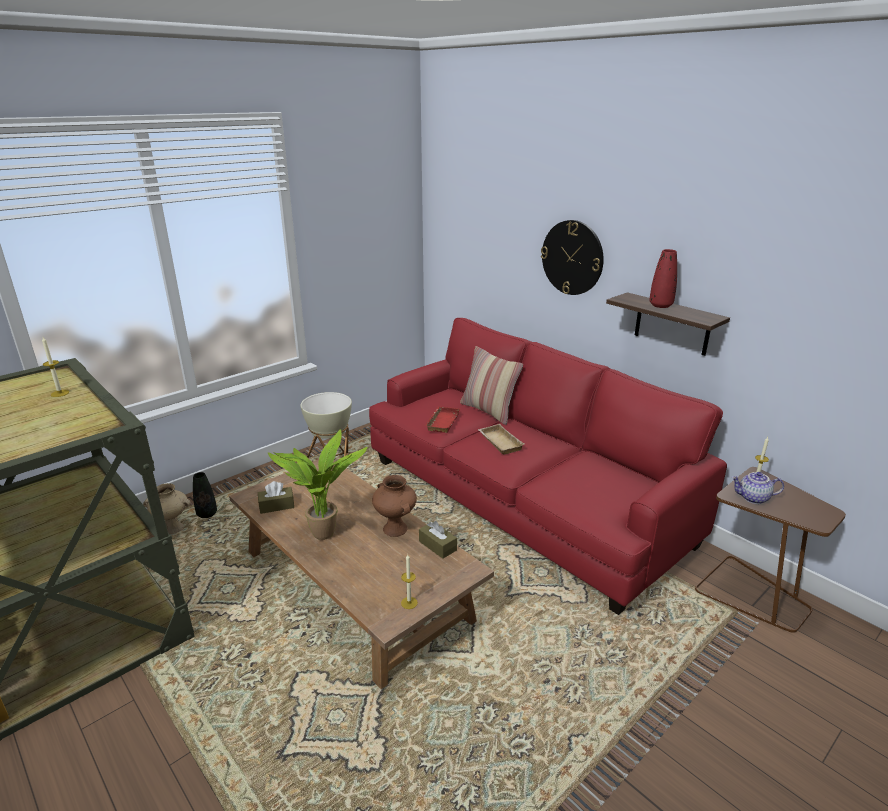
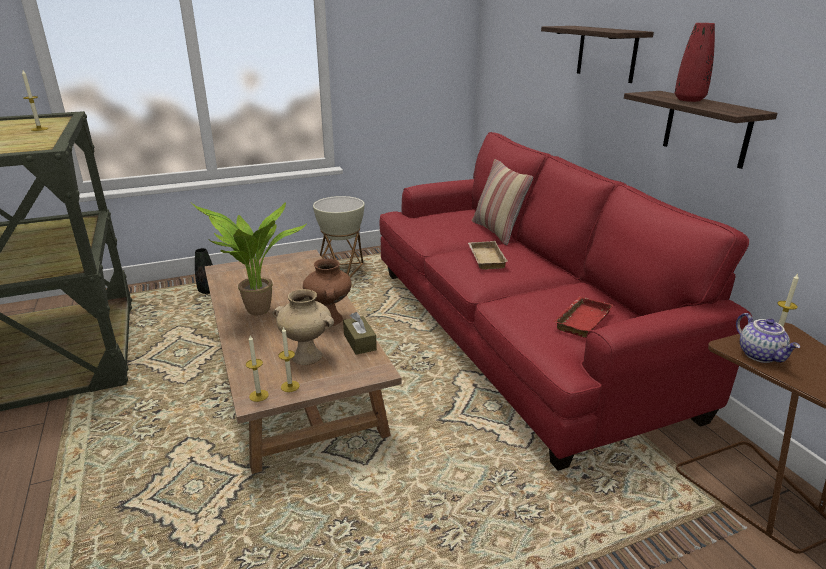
camera: 20 degrees right, 0 degrees up
beige vase [143,483,191,534] -> beige vase moved to [272,289,334,365]
brown tissue box [258,481,294,514] -> none
red tray [425,406,461,433] -> red tray moved to [553,296,613,338]
wall clock [541,220,604,295] -> shelf [541,26,654,83]
teapot [731,472,784,504] -> teapot turned 135 degrees counterclockwise [736,313,800,363]
none -> candle [246,335,269,402]

